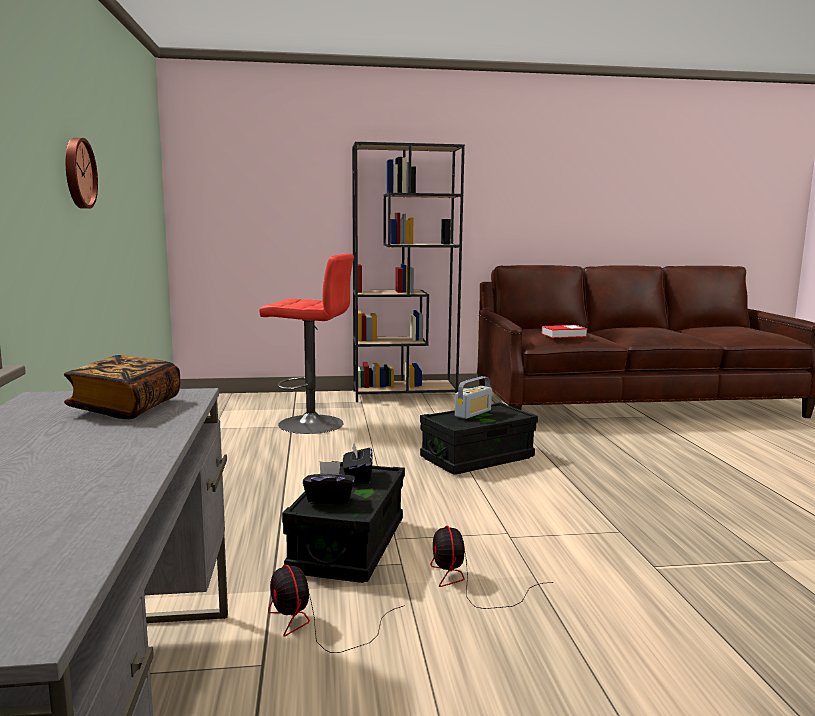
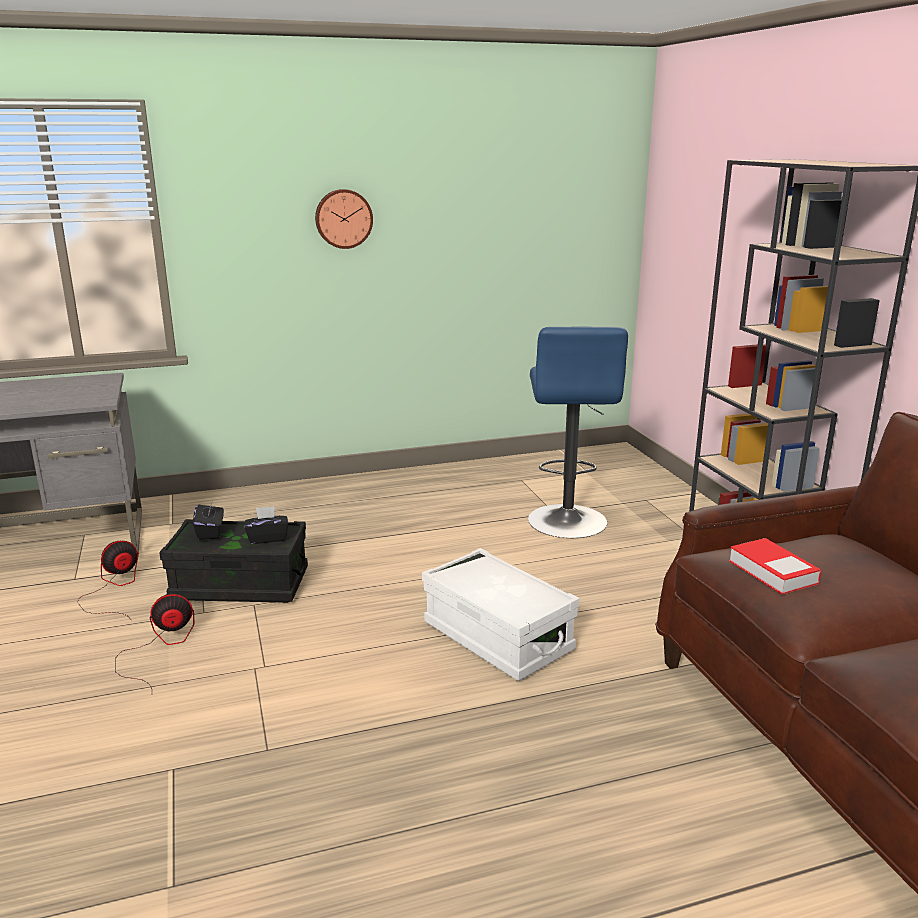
camera: 80 degrees right, 10 degrees up
book [64,355,180,419] -> none
red stool [259,253,354,434] -> blue stool [528,327,628,538]
black storage box [420,402,538,475] -> white storage box [422,548,579,681]
radio [455,376,492,419] -> none

